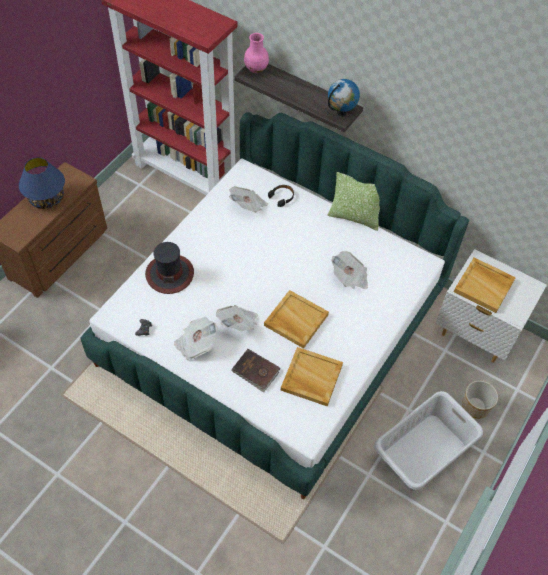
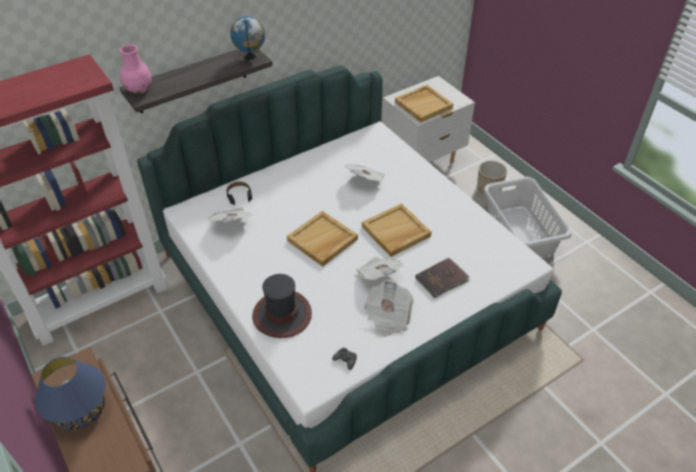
camera: 65 degrees left, 10 degrees down
beige tray [281,347,343,407] -> beige tray moved to [287,211,358,267]
pillow [327,172,380,231] -> none

